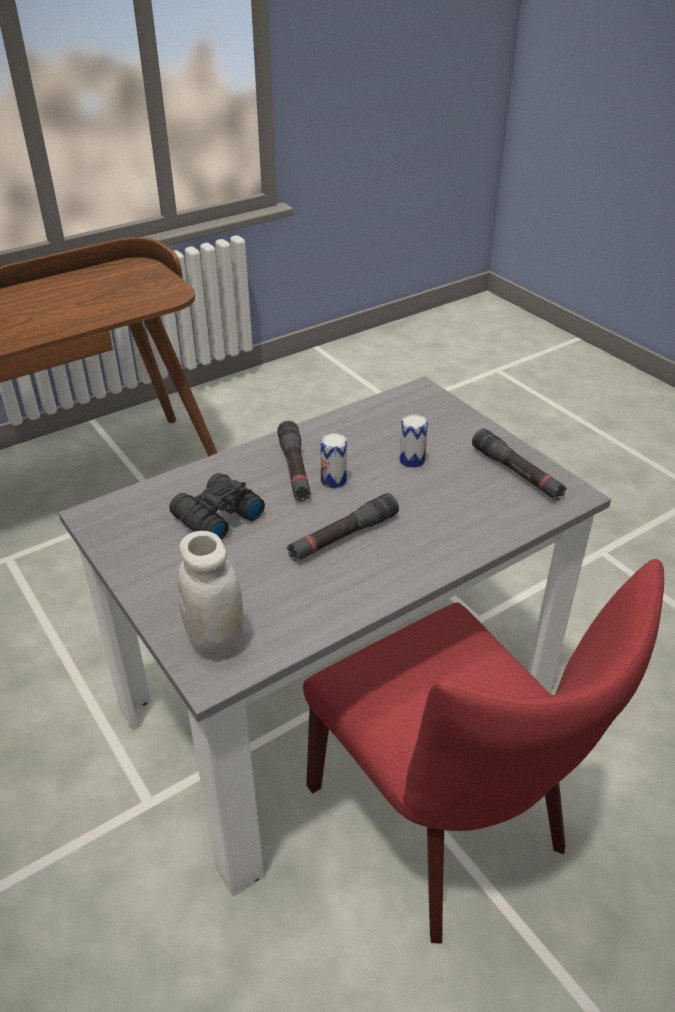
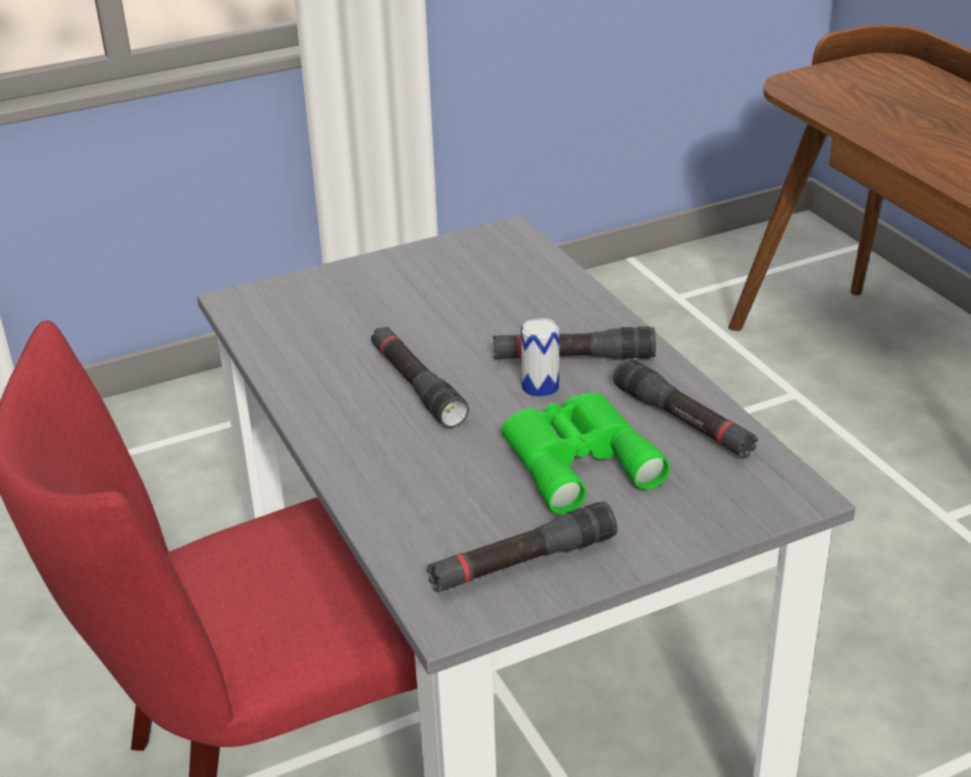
camera: 100 degrees right, 5 degrees down
black binoculars [169,473,265,540] -> none
white jar [177,531,243,657] -> none
can [400,414,428,468] -> green binoculars [501,393,670,514]
none -> black flashlight [613,358,758,457]

